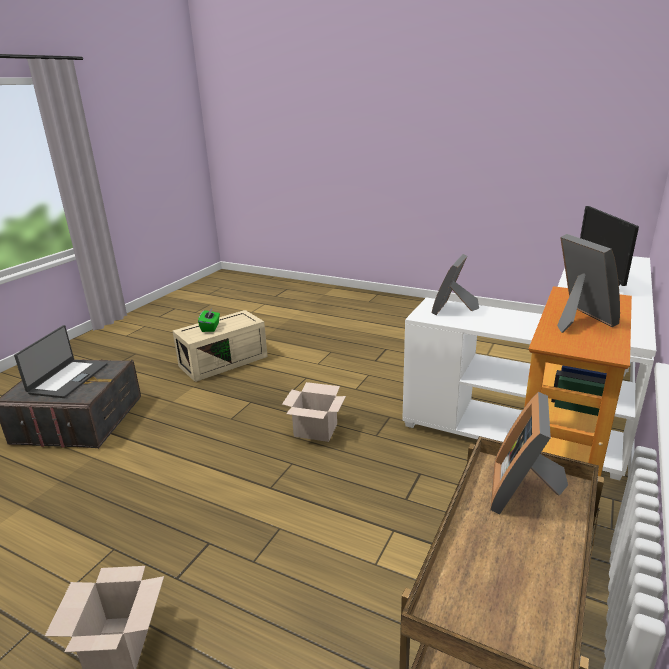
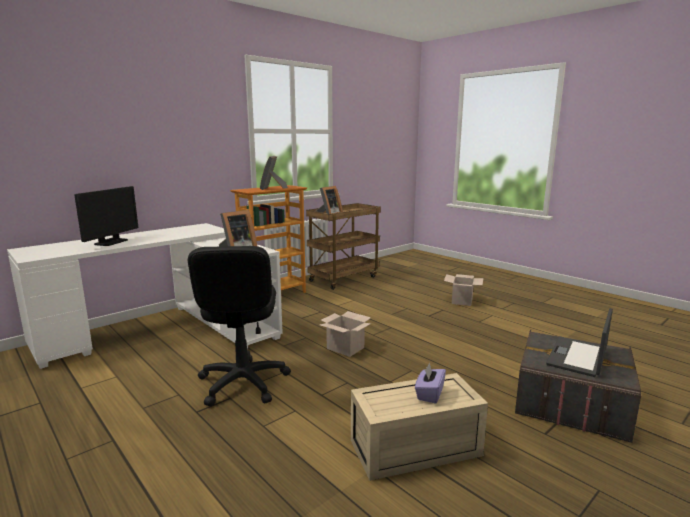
camera: 160 degrees left, 10 degrees down
green tissue box [198,308,220,332] -> purple tissue box [415,363,446,404]
none -> black office chair [188,246,291,406]

